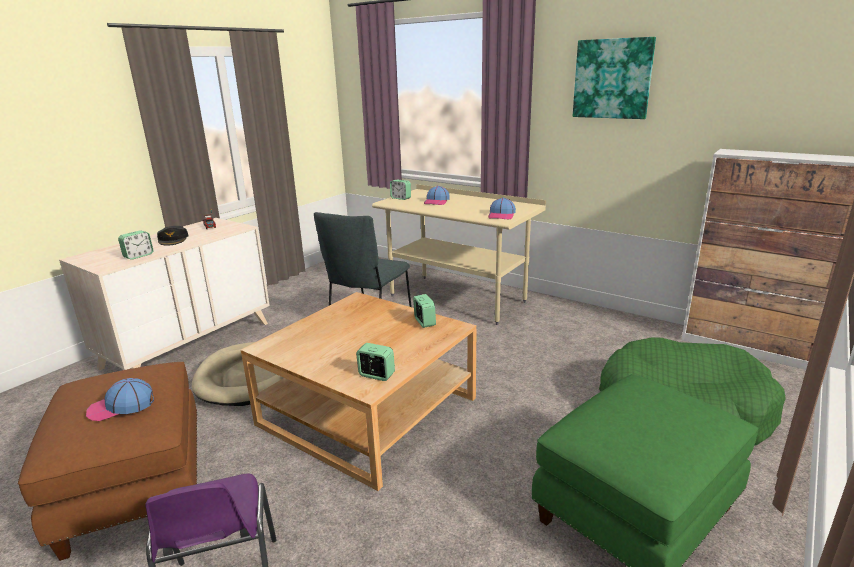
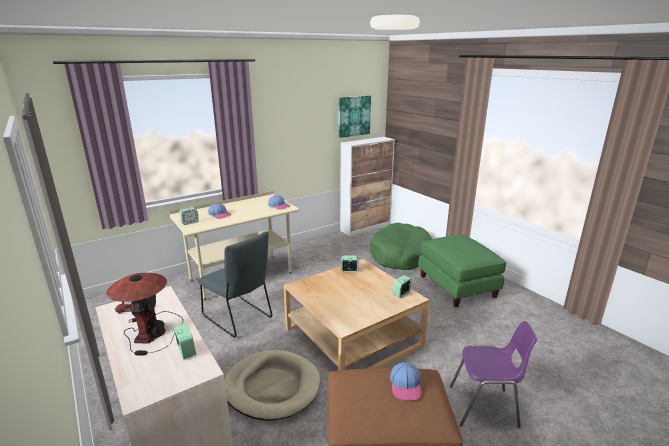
camera: 70 degrees left, 0 degrees up
black cap [157,226,188,246] -> table lamp [107,273,183,356]
picture [573,37,656,119] -> picture moved to [338,95,371,138]

